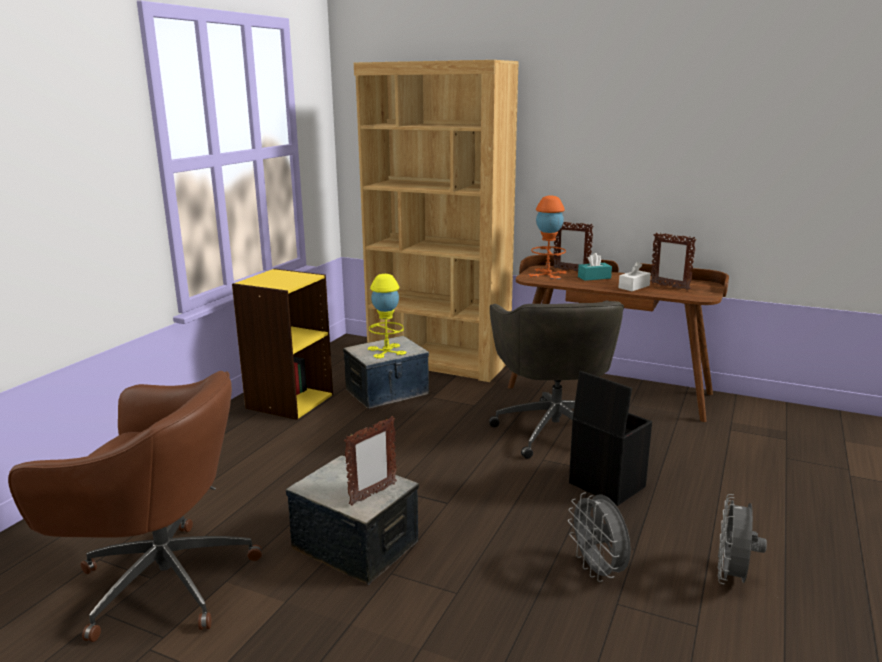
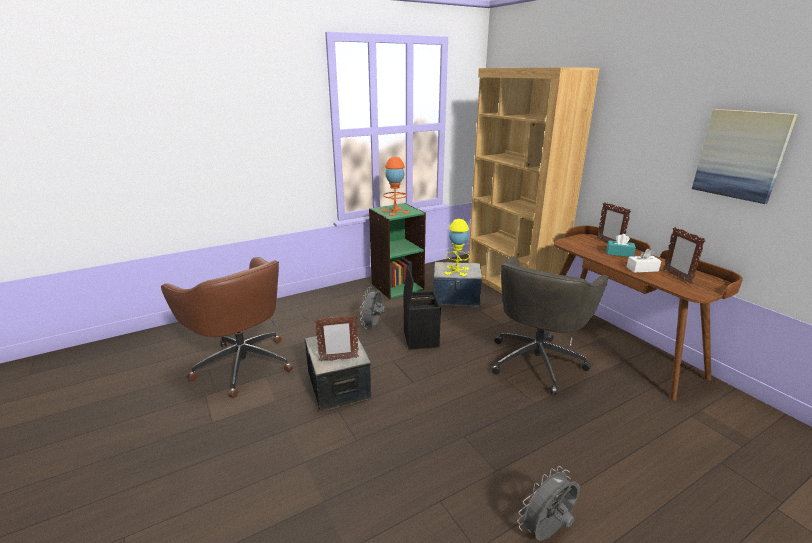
camera: 35 degrees right, 5 degrees up
yellow bookcase [232,268,333,420] -> green bookcase [369,203,426,299]
orange table lamp [528,195,567,279] -> orange table lamp moved to [381,157,409,216]
grey fan [568,492,631,582] -> grey fan moved to [360,287,385,328]
black storage box [569,371,652,506] -> black storage box moved to [403,265,441,350]
none -> picture [692,109,798,204]

